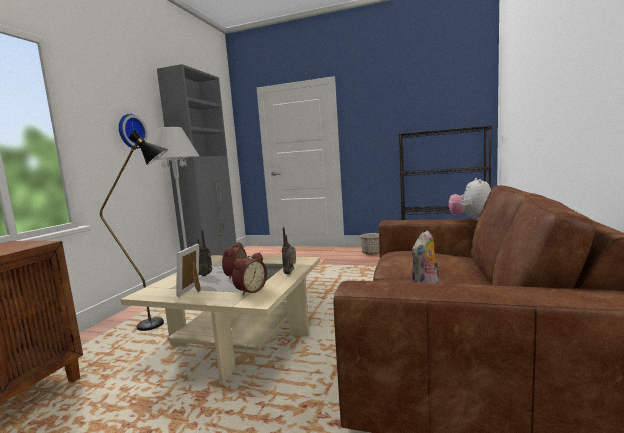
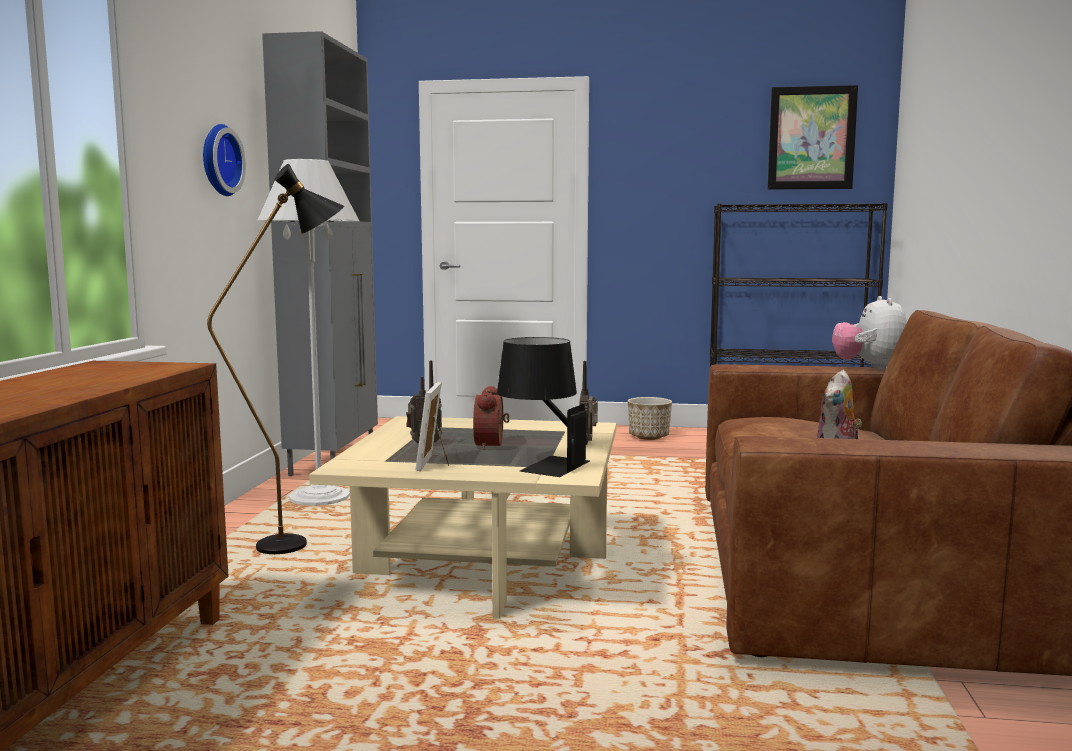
camera: 10 degrees left, 0 degrees up
alarm clock [232,252,267,296] -> black table lamp [497,337,590,477]
none -> picture [768,85,858,190]

